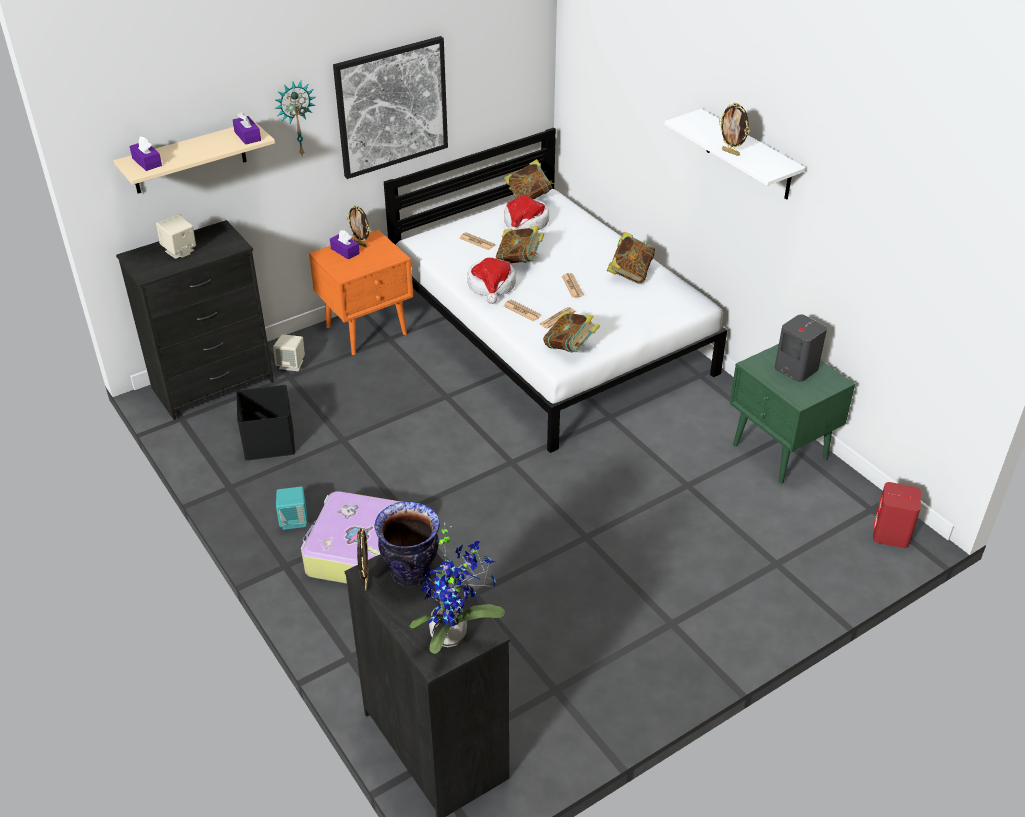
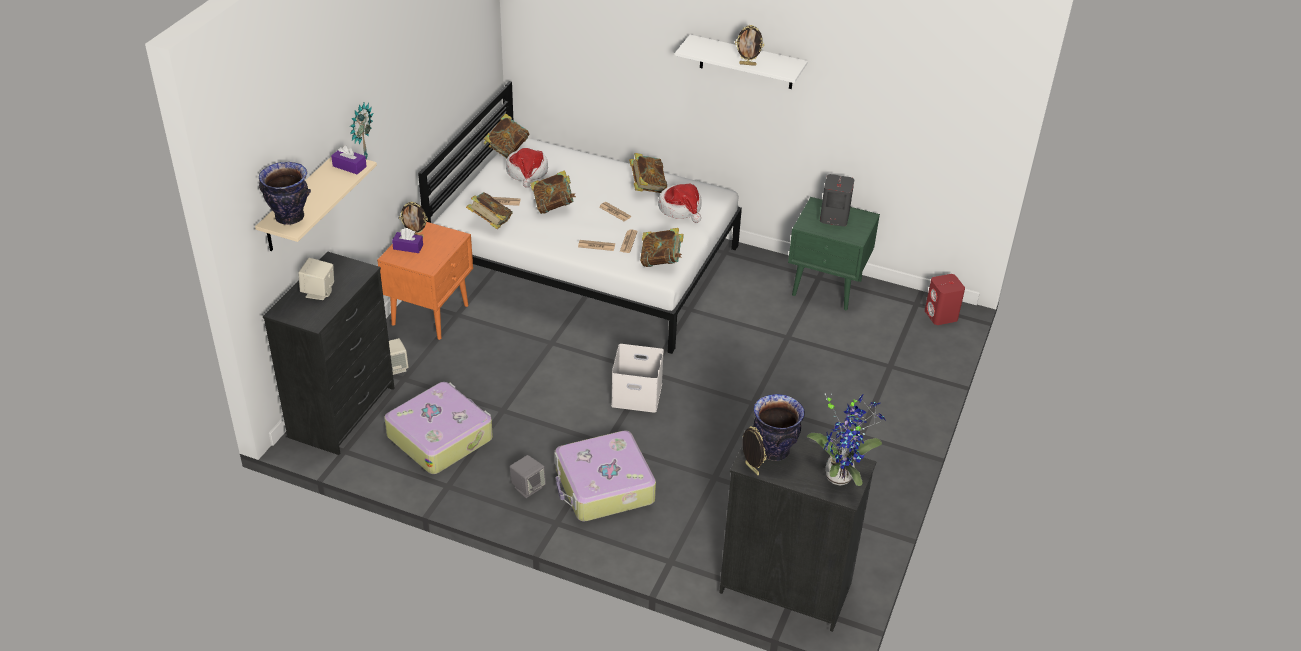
camera: 35 degrees left, 0 degrees up
purple tissue box [129,136,162,171] -> vase [259,162,311,225]
black storage box [237,385,295,461] -> suitcase [384,382,493,474]
turquoise speaker [276,486,308,530] -> grey speaker [510,455,546,498]
picture [333,36,448,179] -> none
hat [467,258,516,304] -> hat moved to [658,184,702,223]
none -> book [466,192,513,229]
none -> white storage box [611,344,664,413]

